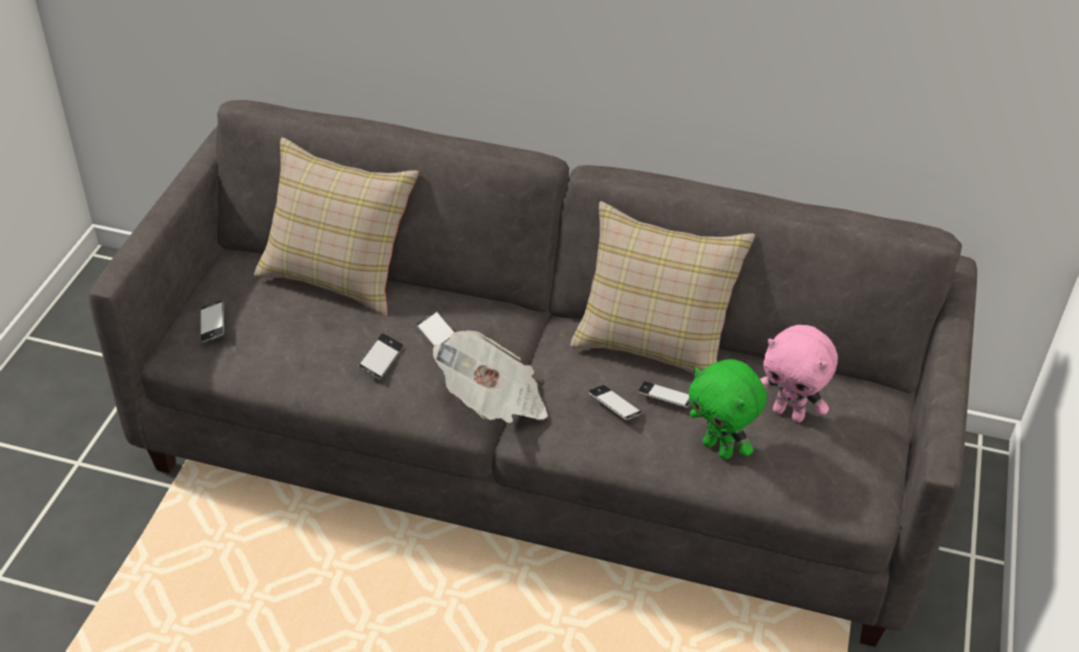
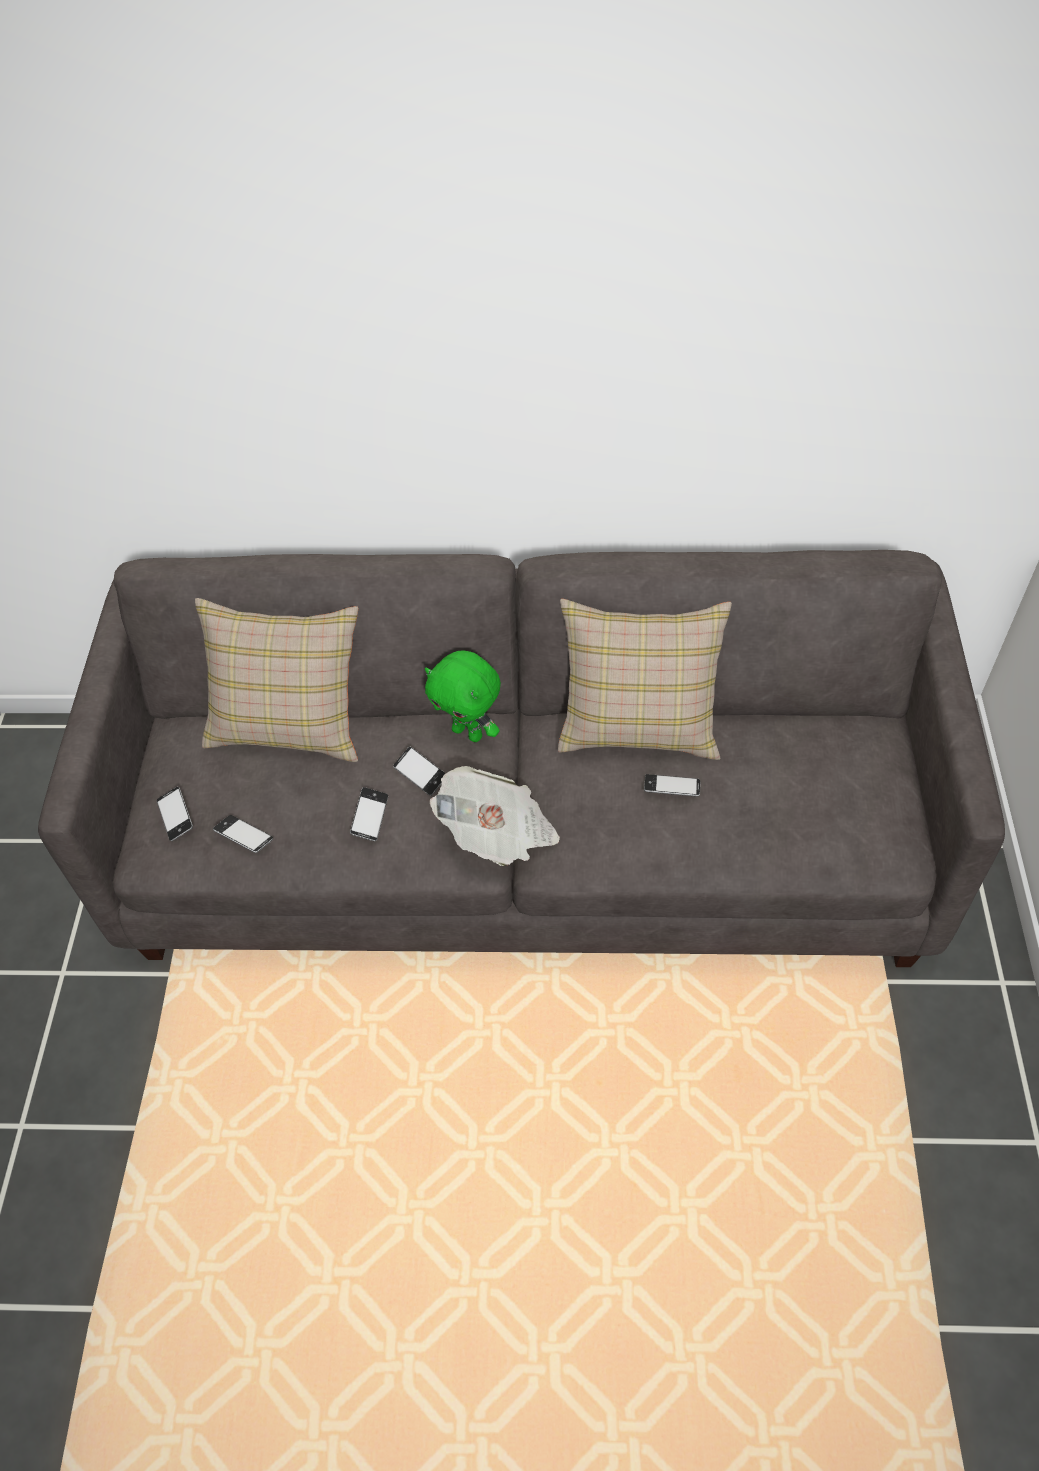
camera: 10 degrees left, 10 degrees up
phone [588,385,642,420] -> phone moved to [213,815,273,853]
green plush toy [688,359,767,460] -> green plush toy moved to [425,650,501,742]
pink plush toy [760,325,838,423] -> none

